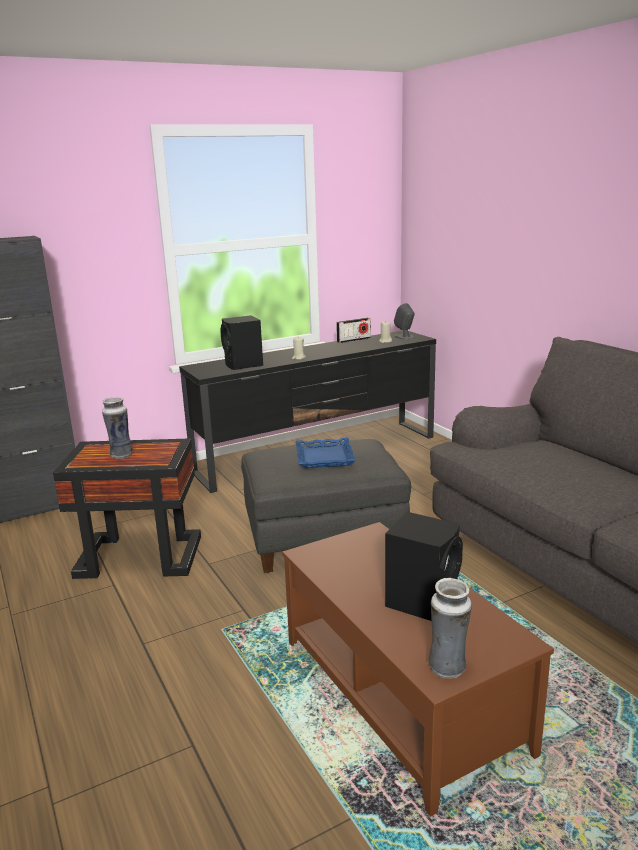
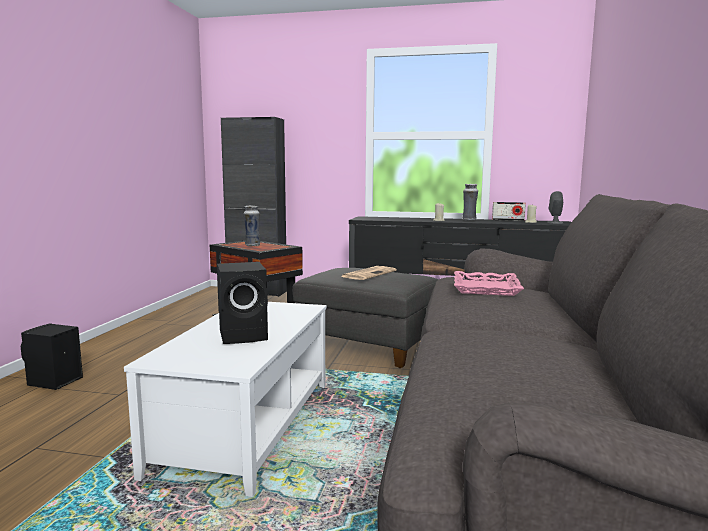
camera: 40 degrees right, 10 degrees down
black speaker [220,315,263,370] -> black speaker moved to [21,323,83,390]
brown coffee table [282,522,554,817] -> white coffee table [124,302,327,497]
blue tray [295,438,356,468] -> newspaper [341,266,396,280]
vase [429,578,472,679] -> vase moved to [462,184,478,221]
none -> pink tray [454,271,524,296]

